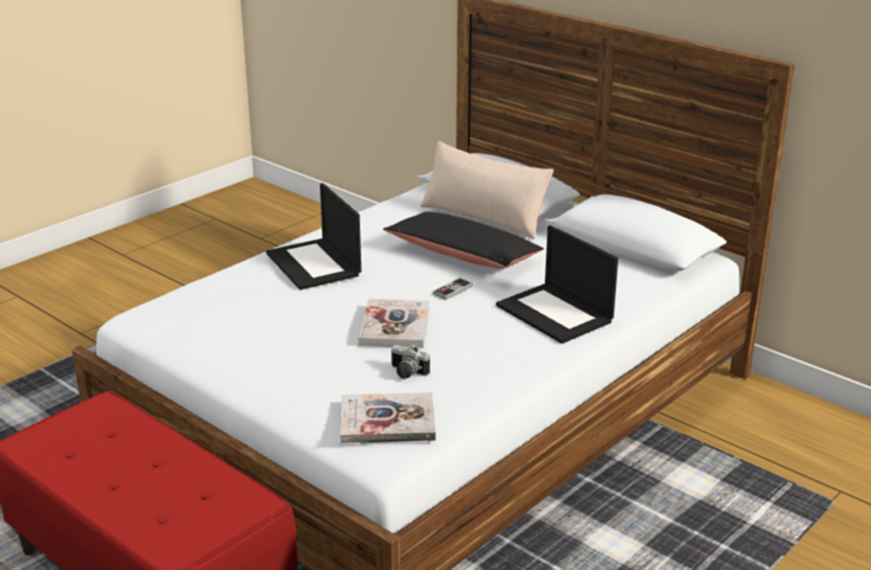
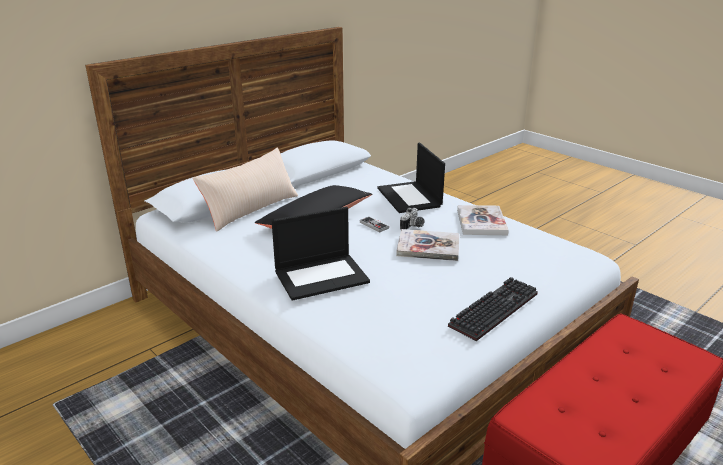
camera: 85 degrees left, 0 degrees up
book [340,392,436,444] -> book moved to [457,205,509,235]
camera [391,344,430,378] -> camera moved to [400,207,425,230]
laptop [496,225,618,344] -> laptop turned 105 degrees clockwise [377,143,445,213]
none -> keyboard [448,277,538,341]

